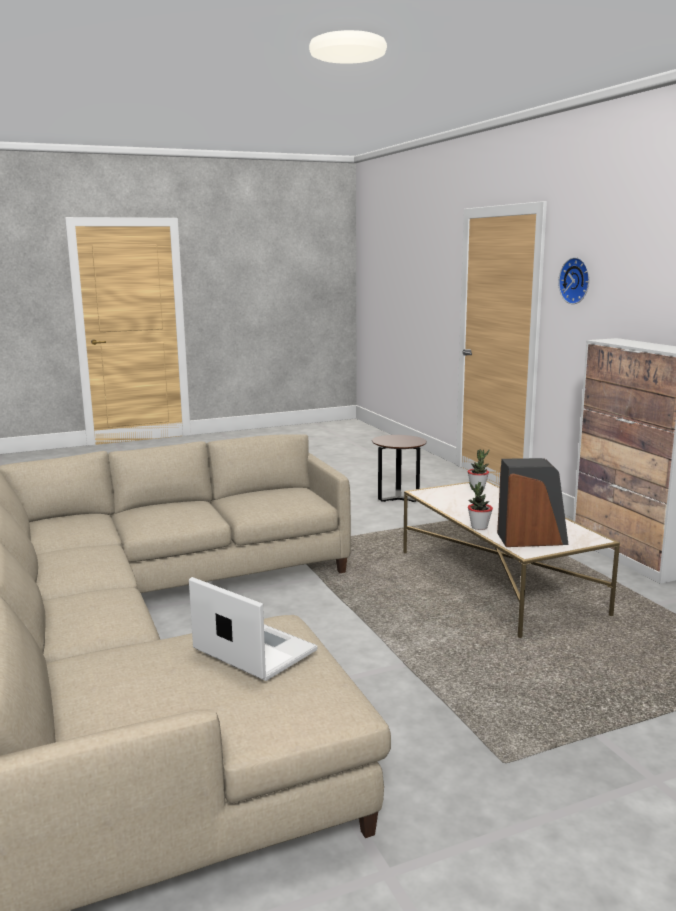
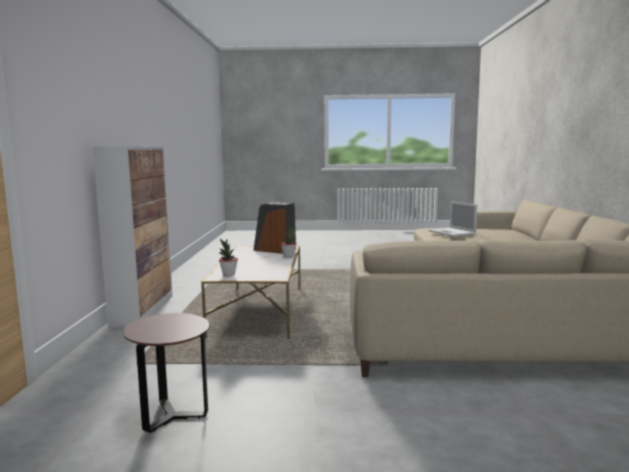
camera: 155 degrees left, 5 degrees down
wall clock [558,257,589,304] -> none

